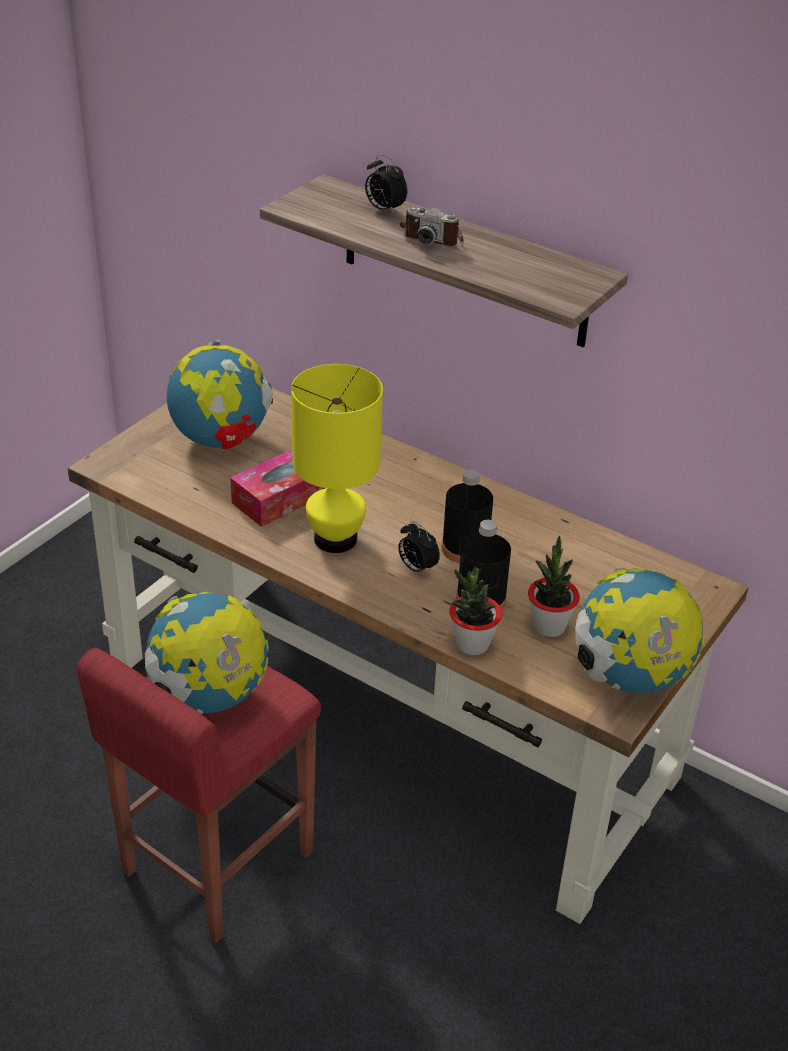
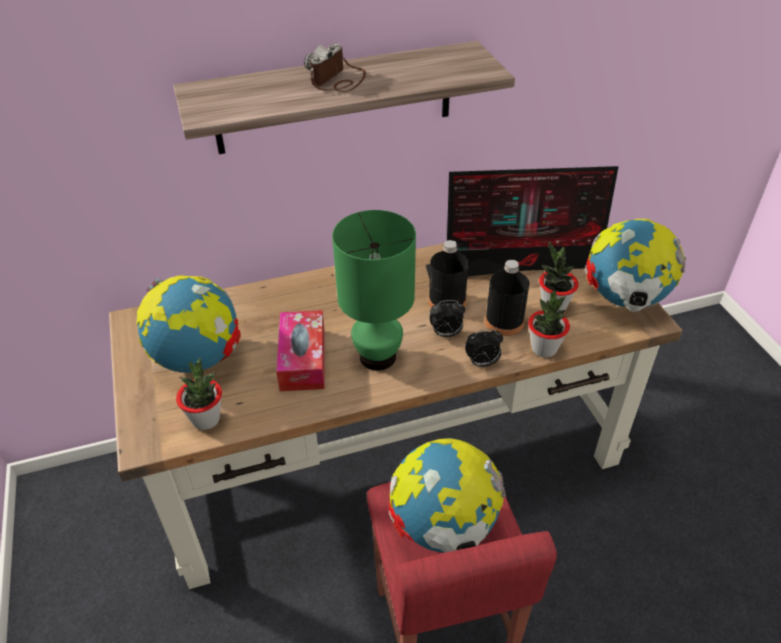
camera: 50 degrees left, 5 degrees up
yellow table lamp [291,364,383,553] -> green table lamp [332,210,416,371]
alarm clock [365,154,407,215] -> alarm clock moved to [465,329,503,367]
camera [399,206,463,246] -> camera turned 150 degrees clockwise [304,43,366,92]
none -> potted plant [176,358,222,430]
none -> monitor [426,166,618,279]

